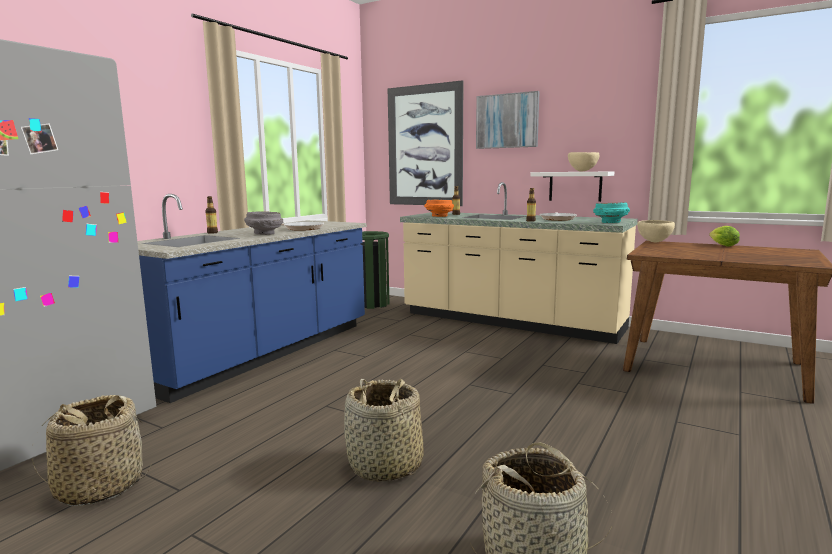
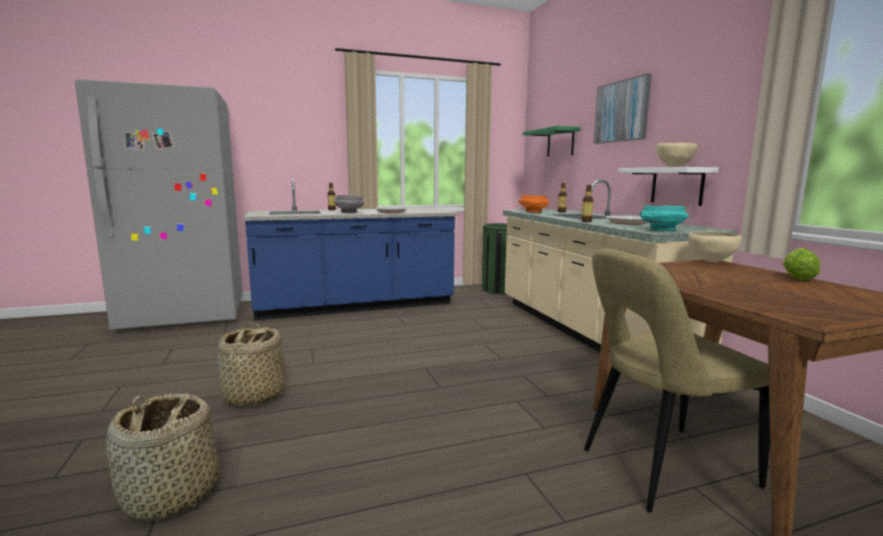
camera: 40 degrees right, 0 degrees up
basket [32,395,152,506] -> none
picture [388,80,463,206] -> green shelf [523,126,581,157]
none -> beige chair [584,248,770,512]

